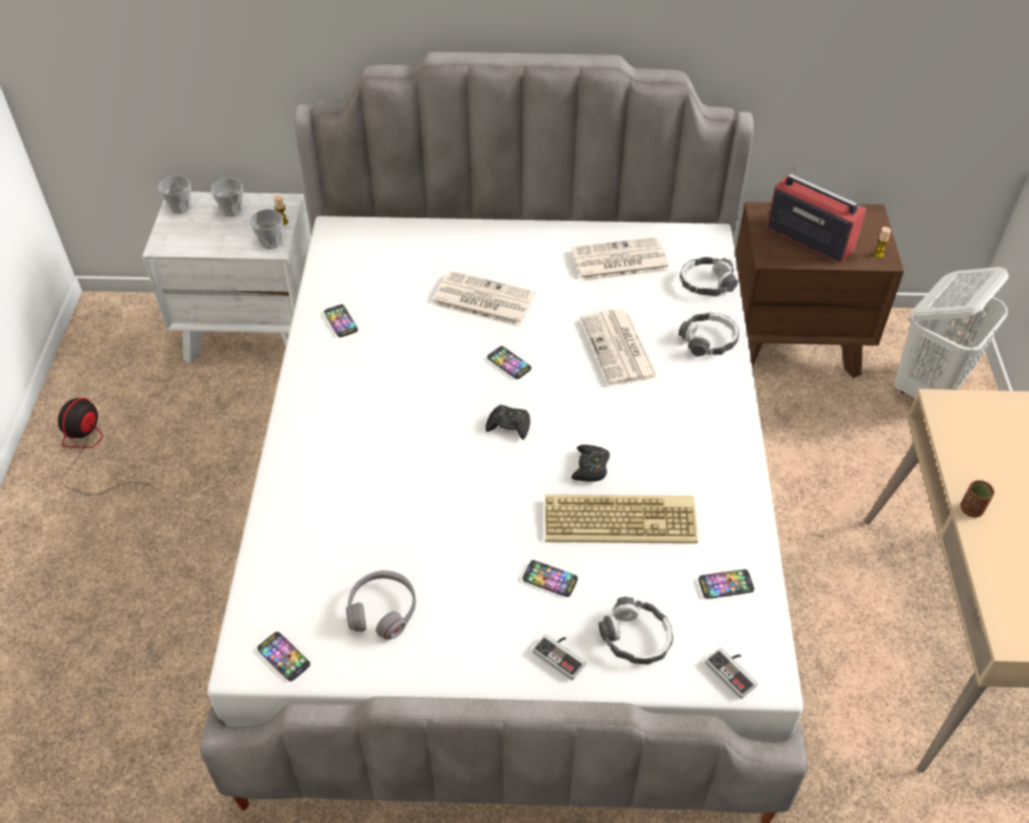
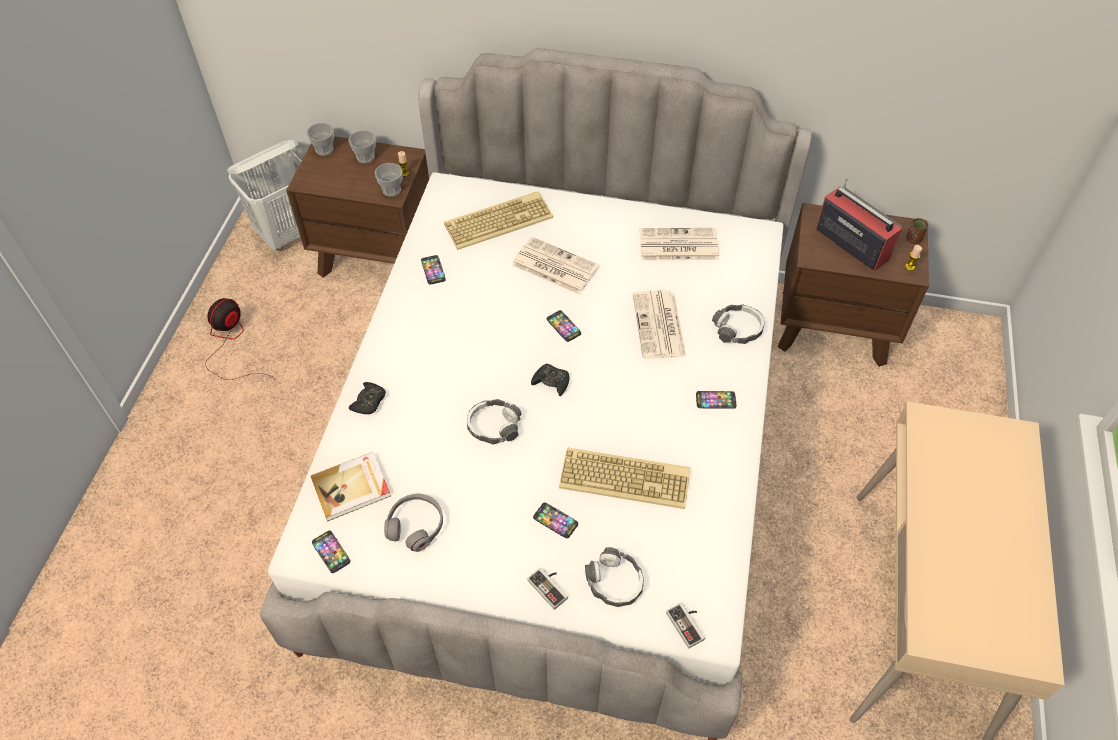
camera: 10 degrees right, 5 degrees up
white nightstand [142,192,311,364] -> brown nightstand [286,136,429,278]
black game controller [571,445,610,482] -> black game controller moved to [349,382,386,414]
headphones [680,257,738,296] -> headphones moved to [467,399,522,445]
phone [698,569,754,599] -> phone moved to [696,391,736,409]
white laundry basket [894,267,1009,398] -> white laundry basket moved to [227,140,302,250]
brown cup [960,480,994,517] -> brown cup moved to [906,218,928,244]
none -> book [311,452,391,522]
none -> keyboard [444,191,553,250]

